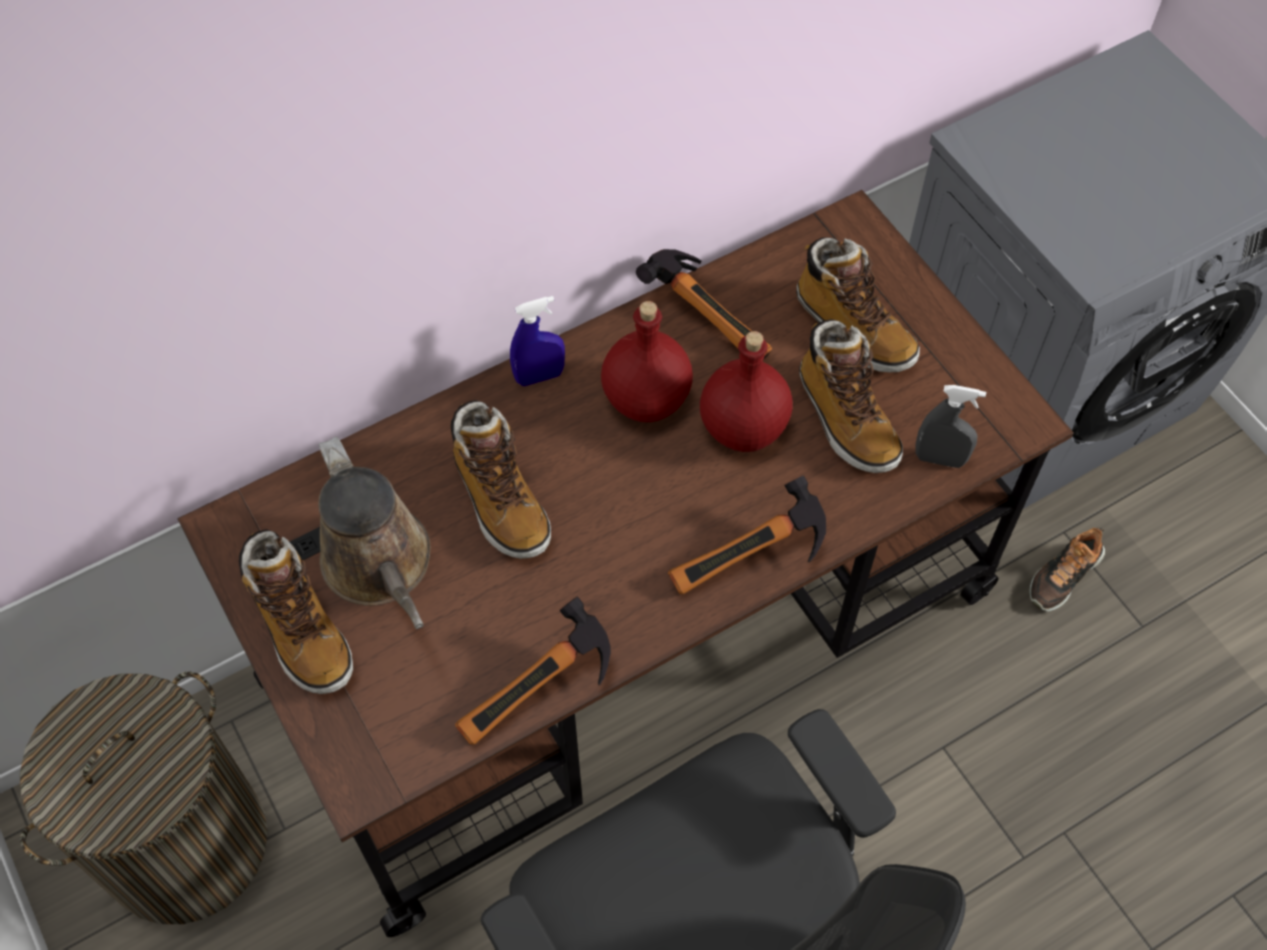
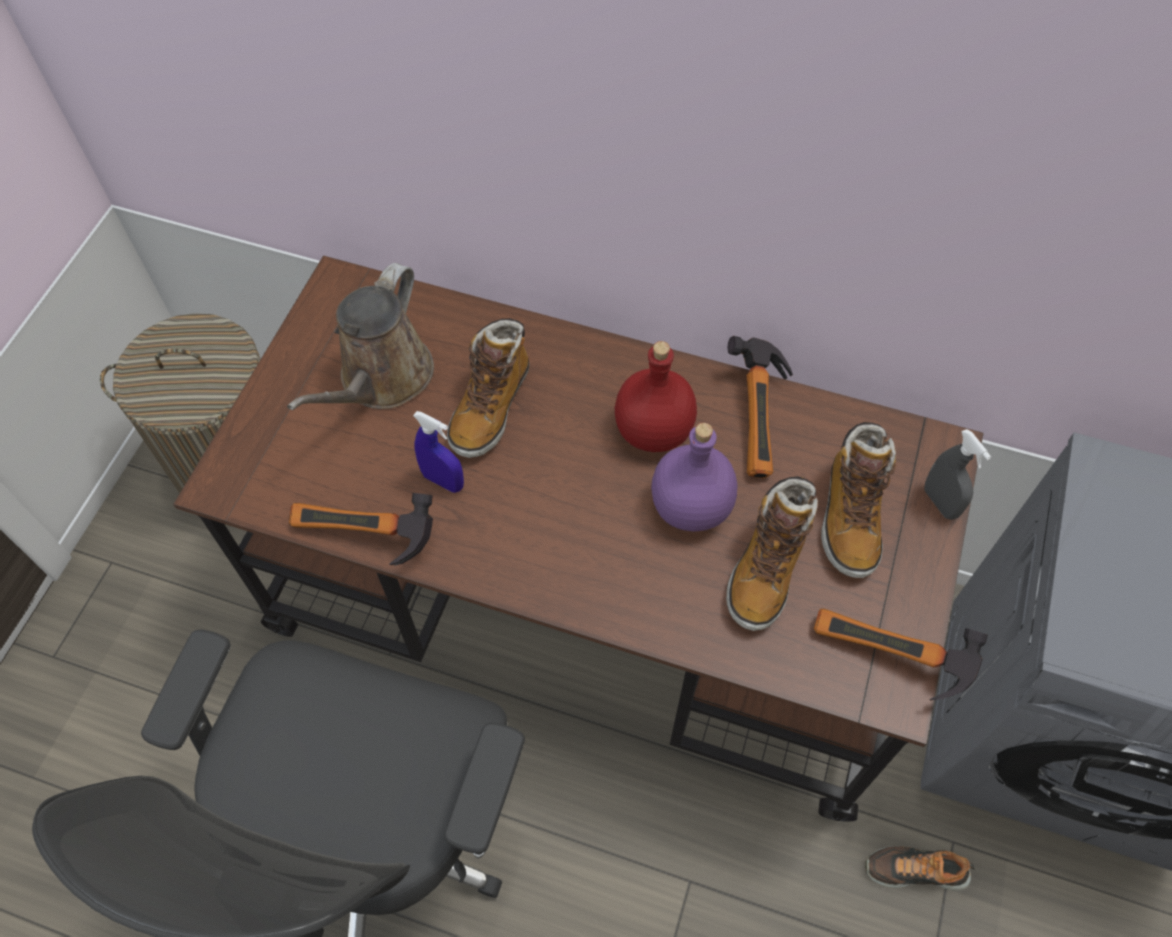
camera: 50 degrees right, 0 degrees up
boot [239,530,353,694] -> none
blue spray bottle [510,296,565,386] -> blue spray bottle moved to [413,411,464,493]
hammer [668,475,826,595] -> hammer moved to [814,608,988,700]
red bottle [700,331,793,452] -> purple bottle [651,423,737,532]
grey spray bottle [915,385,986,468] -> grey spray bottle moved to [924,429,991,520]

